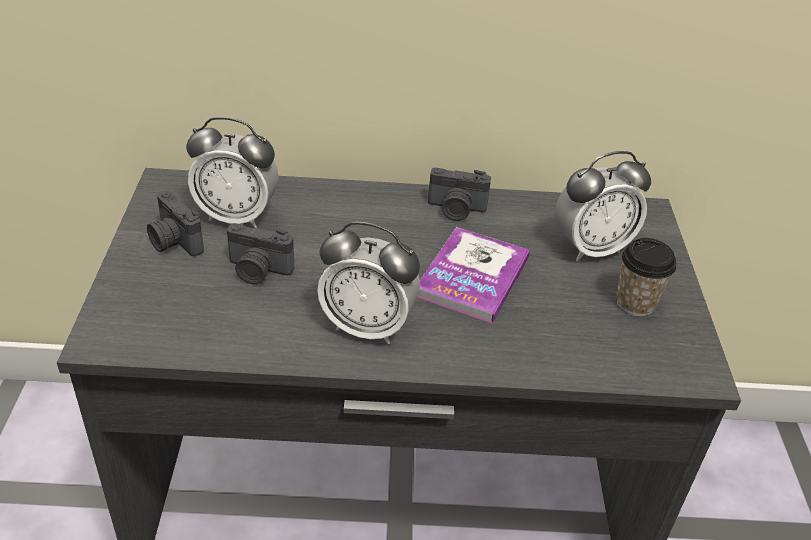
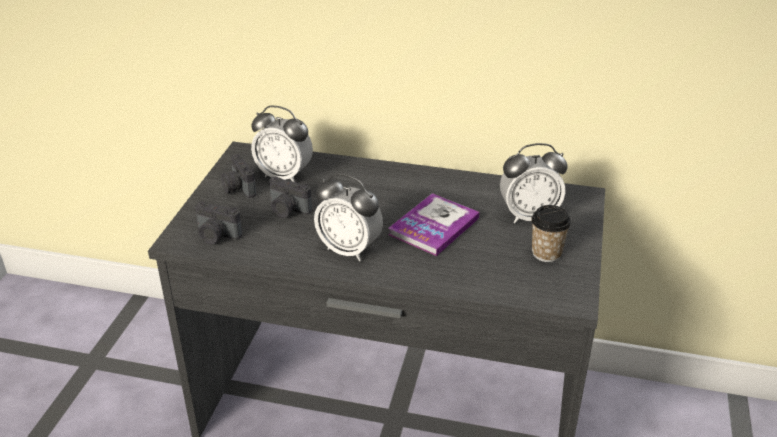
camera: 15 degrees right, 5 degrees down
camera [428,168,491,221] -> camera moved to [195,201,242,244]

